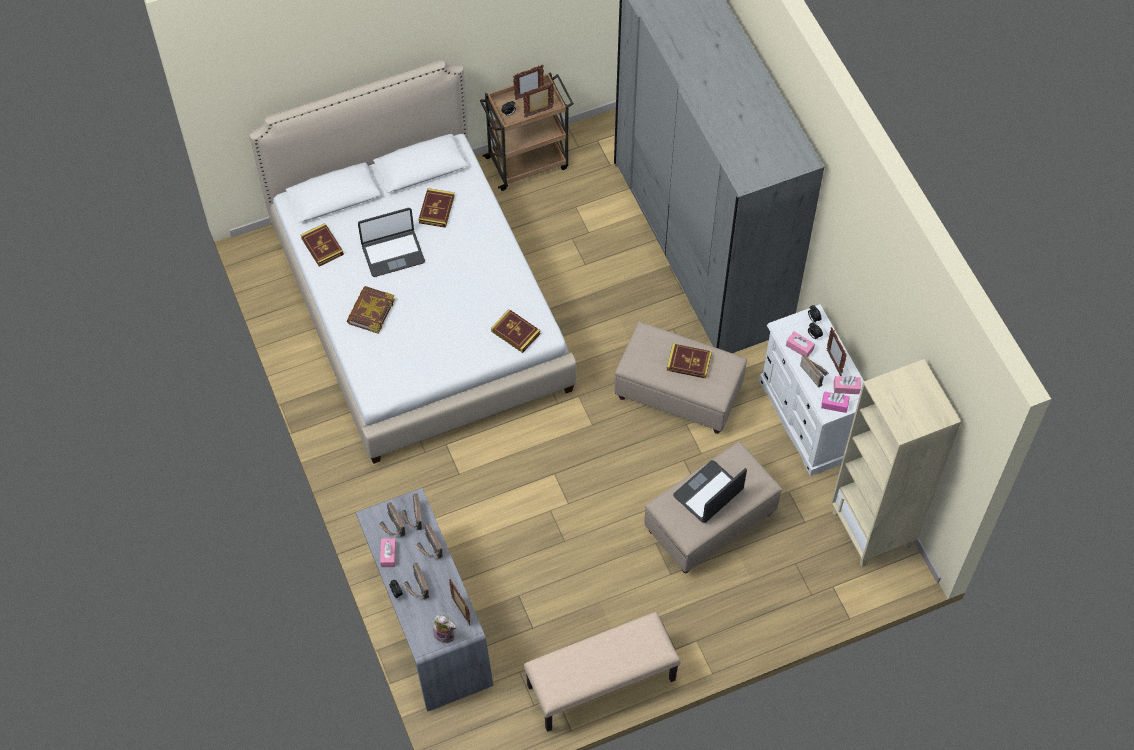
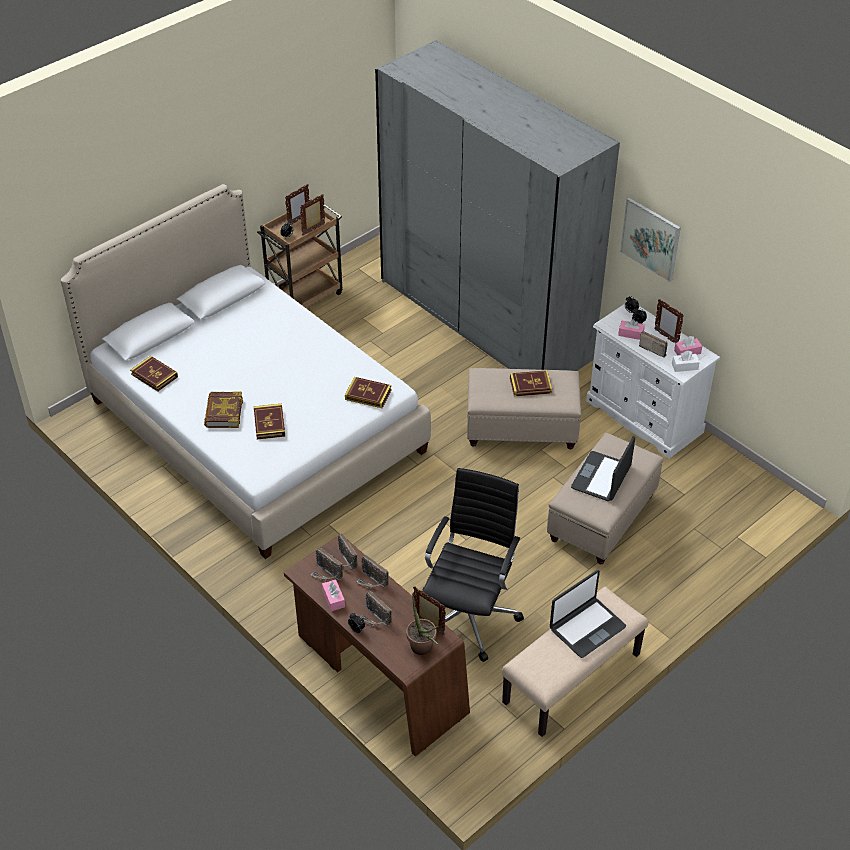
camera: 20 degrees left, 15 degrees down
grey desk [356,488,494,712] -> brown desk [284,536,470,757]
laptop [358,208,425,277] -> laptop moved to [550,570,626,658]
book [419,188,454,228] -> book moved to [254,404,285,440]
plush toy [433,615,457,644] -> potted plant [406,593,439,655]
pink tissue box [821,392,850,413] -> white tissue box [672,351,700,372]
beige bookcase [831,359,961,567] -> none
none -> black office chair [422,468,524,662]
none -> picture [620,198,681,282]

